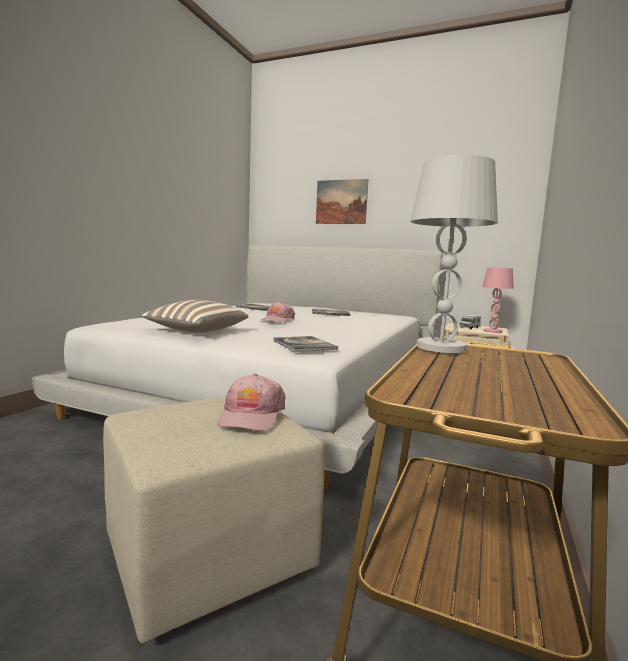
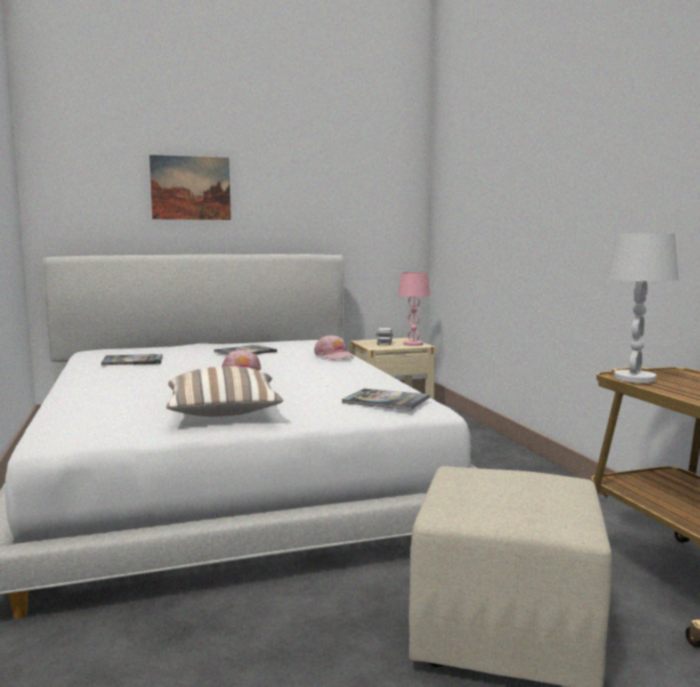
camera: 40 degrees left, 0 degrees up
pink cap [218,374,286,431] -> pink cap moved to [314,334,355,360]

